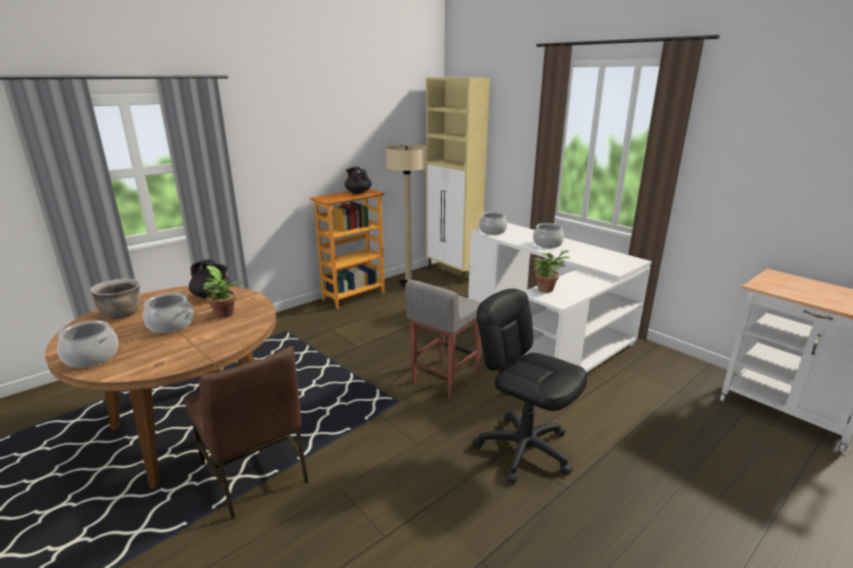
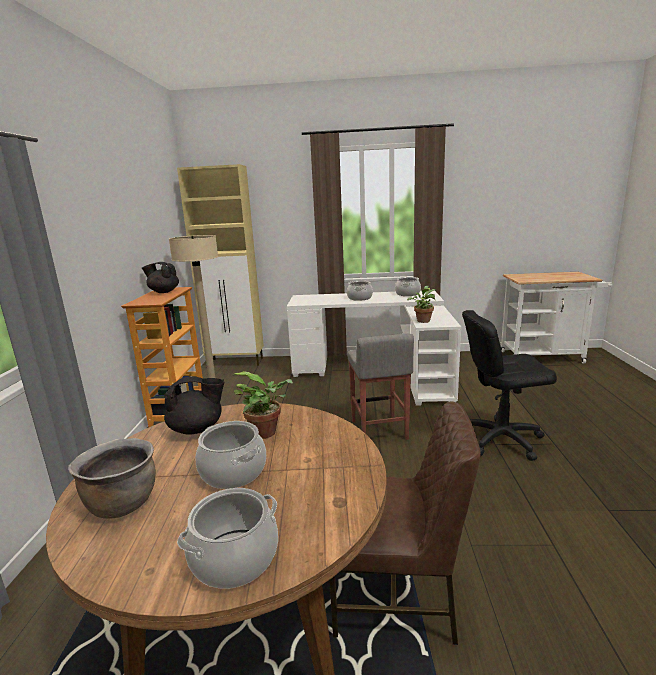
camera: 45 degrees left, 5 degrees down
cooking pot [479,212,507,235] -> cooking pot moved to [395,277,421,296]

